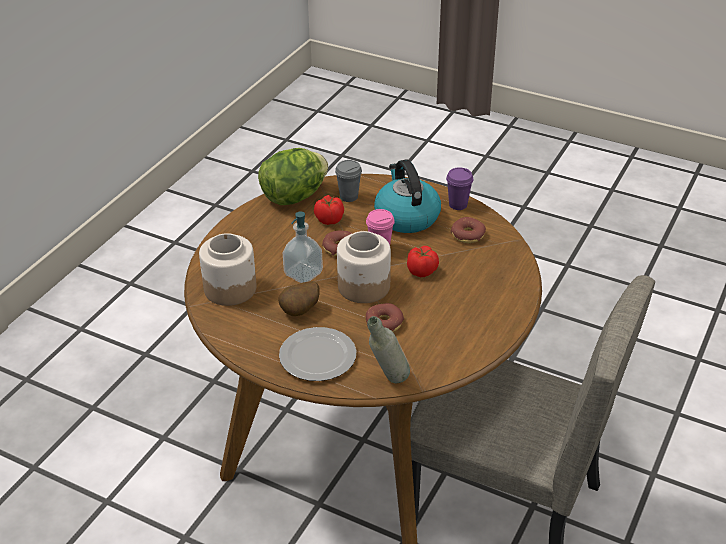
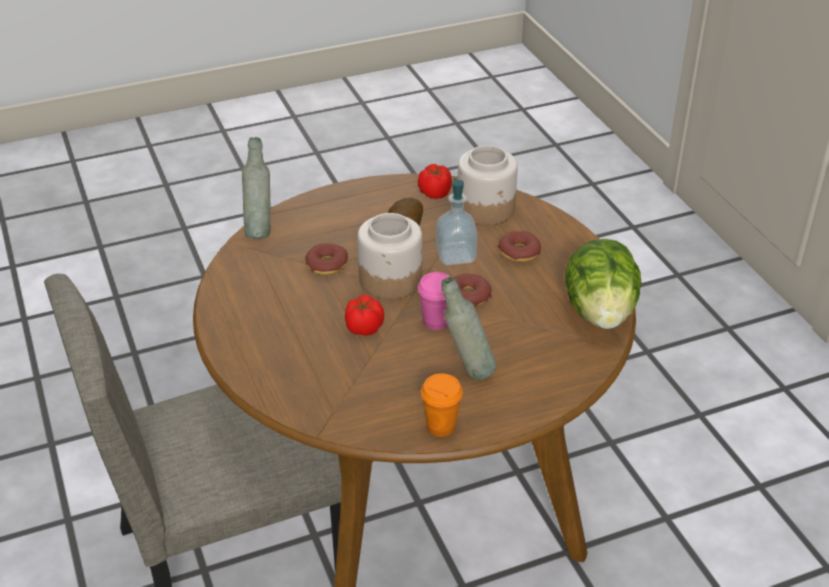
camera: 130 degrees right, 0 degrees up
plate [279,327,356,381] -> none
tomato [314,195,344,225] -> tomato moved to [418,164,452,199]
grey cup [335,160,362,202] -> none
kettle [374,159,441,233] -> grey bottle [441,277,496,380]
purple cup [446,167,473,210] -> orange cup [421,373,463,437]
donut [450,217,486,243] -> donut moved to [498,231,541,262]

